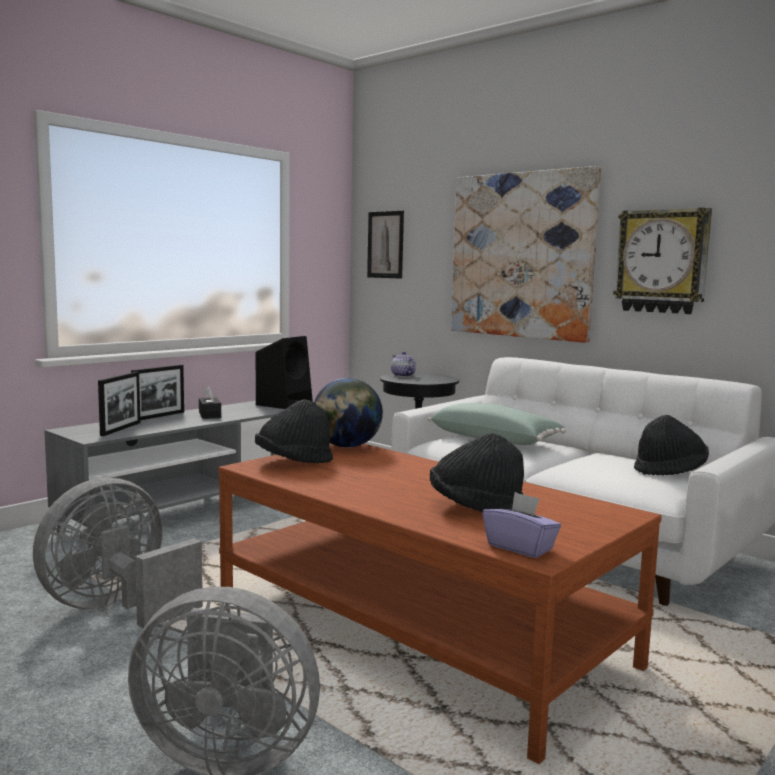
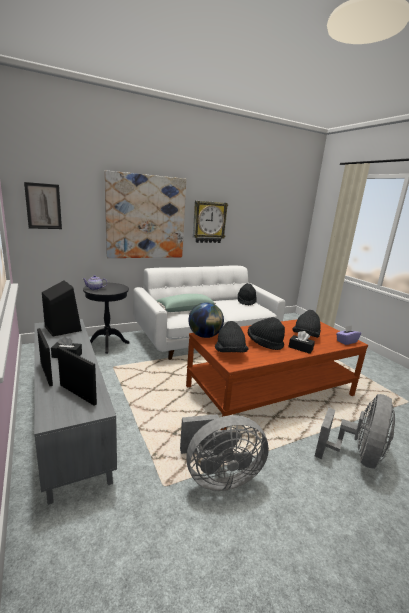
camera: 70 degrees left, 10 degrees up
grey fan [33,478,203,628] -> grey fan turned 75 degrees counterclockwise [180,414,269,491]
none -> black hat [248,317,285,350]
none -> black tissue box [289,331,315,354]

